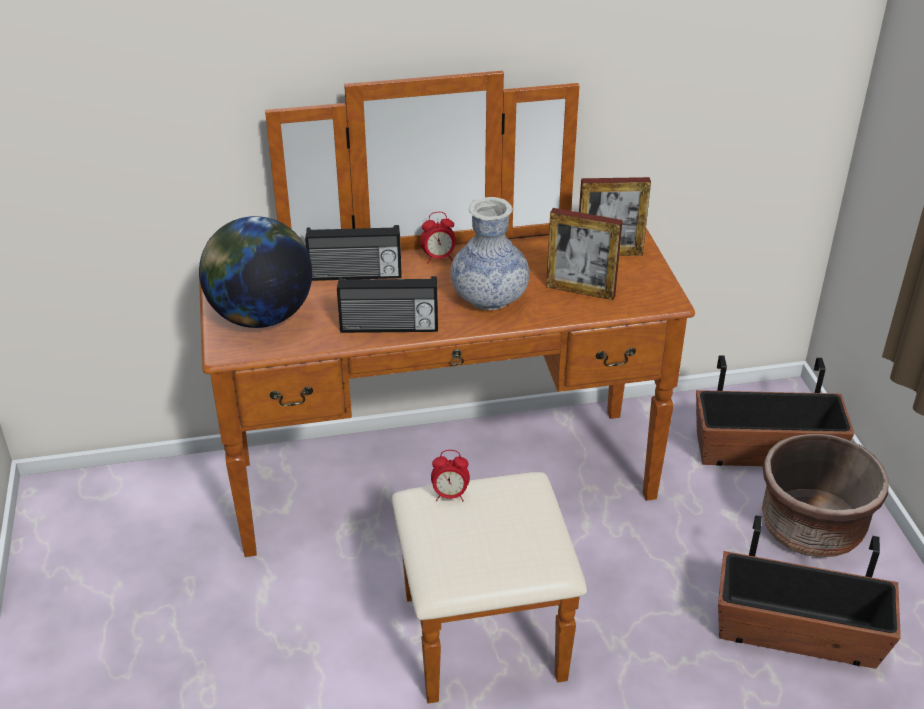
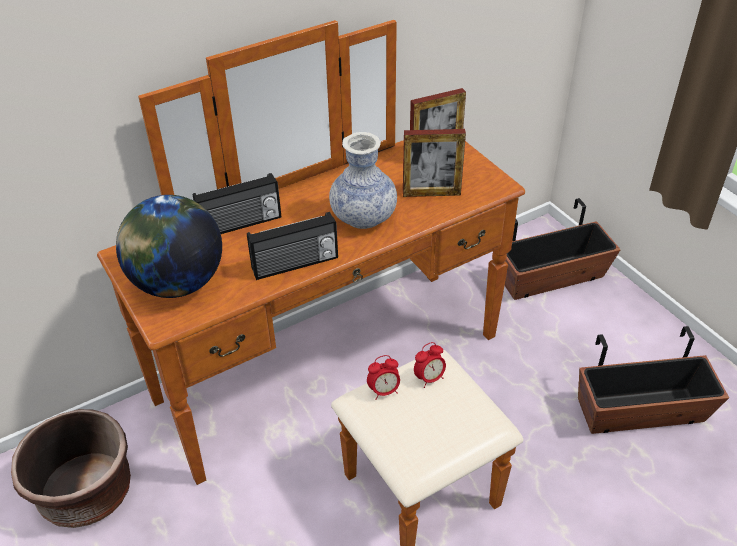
camera: 20 degrees left, 5 degrees up
alarm clock [420,212,455,263] -> alarm clock moved to [414,342,446,388]
brown planter [762,434,889,557] -> brown planter moved to [11,409,131,528]

